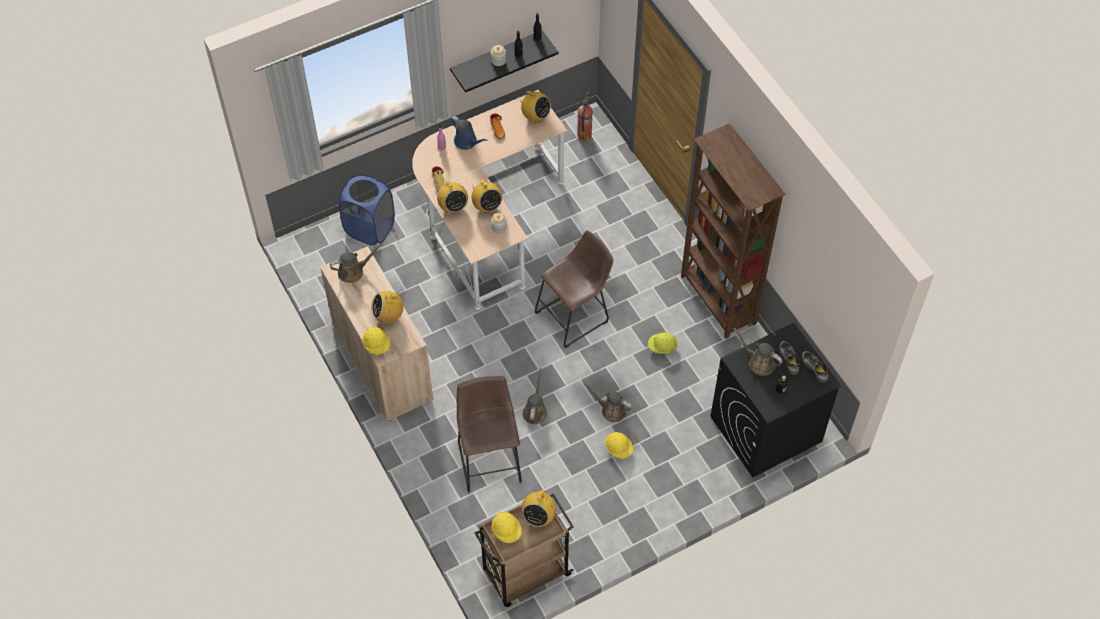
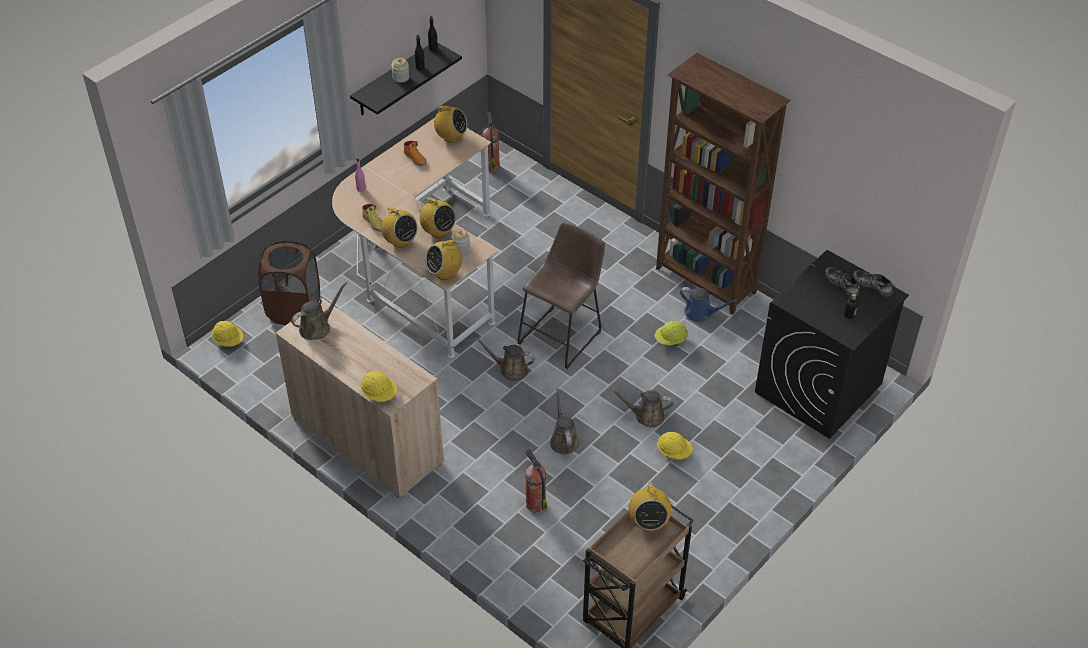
camera: 20 degrees left, 10 degrees down
blue laundry basket [339,174,395,246] -> brown laundry basket [258,241,320,325]
radio [371,291,403,323] -> radio moved to [425,237,462,280]
blue watering can [451,116,488,150] -> blue watering can moved to [680,287,737,322]
brown stool [457,375,522,492] -> fire extinguisher [525,449,547,512]
yellow hard hat [492,512,522,543] -> yellow hard hat moved to [212,321,243,347]
brown watering can [733,328,783,376] -> brown watering can moved to [475,338,535,381]

